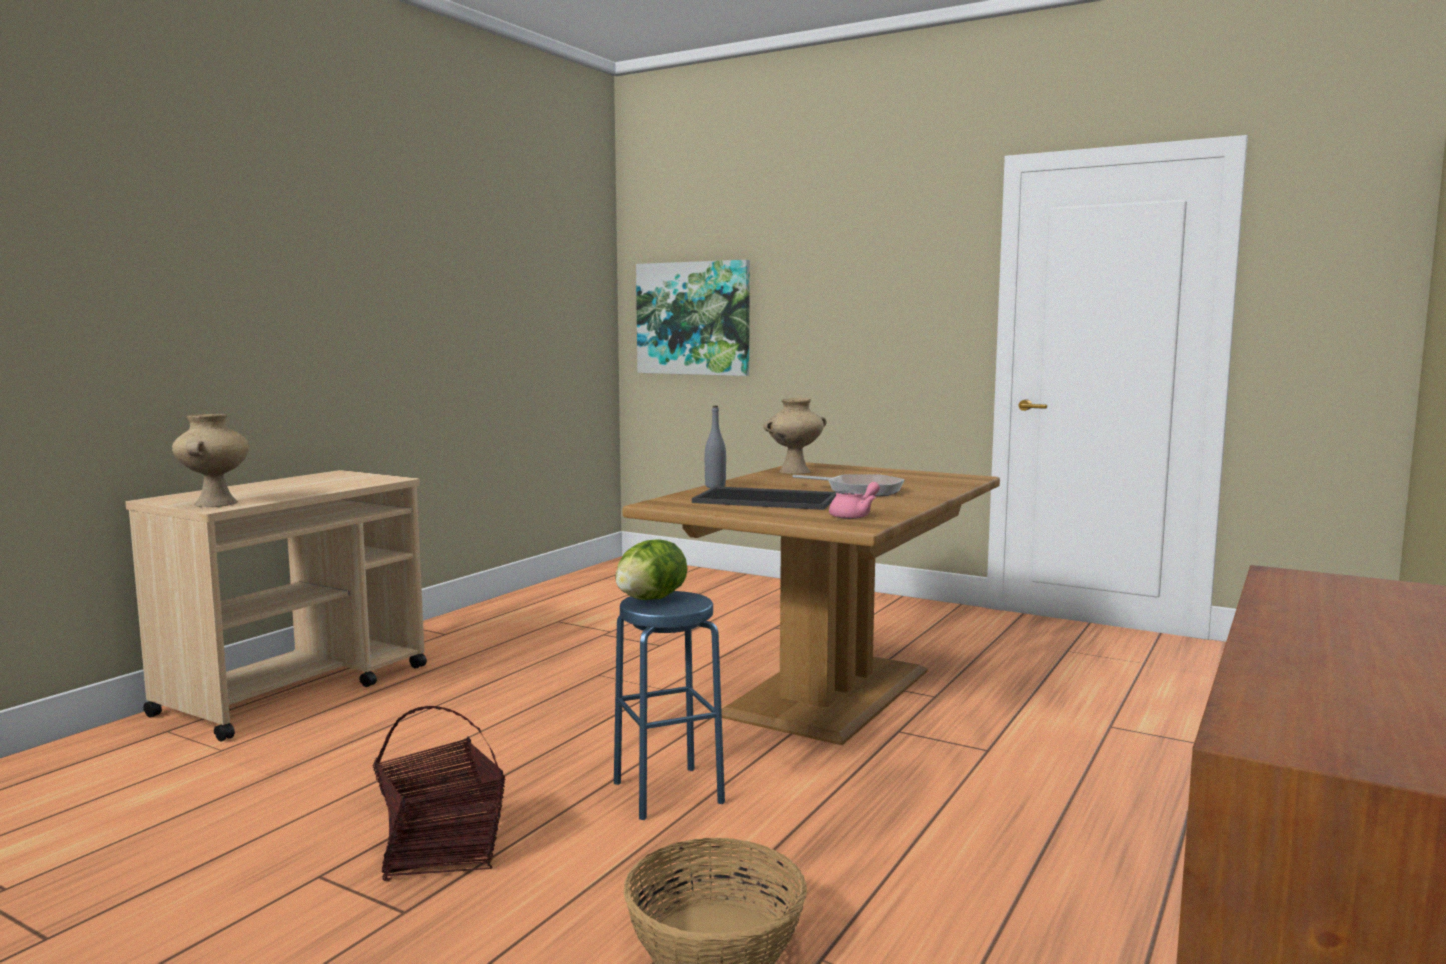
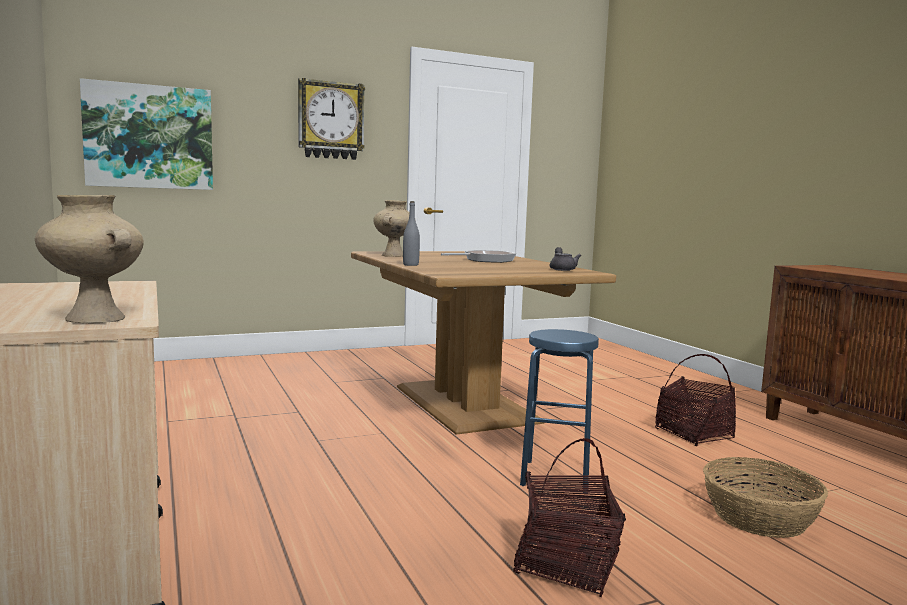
camera: 55 degrees left, 0 degrees up
lettuce [615,539,687,600] -> none
tray [692,486,836,510] -> none
pink teapot [829,482,880,519] -> grey teapot [550,247,581,271]
none -> wall clock [298,78,365,160]
none -> basket [655,354,736,446]

